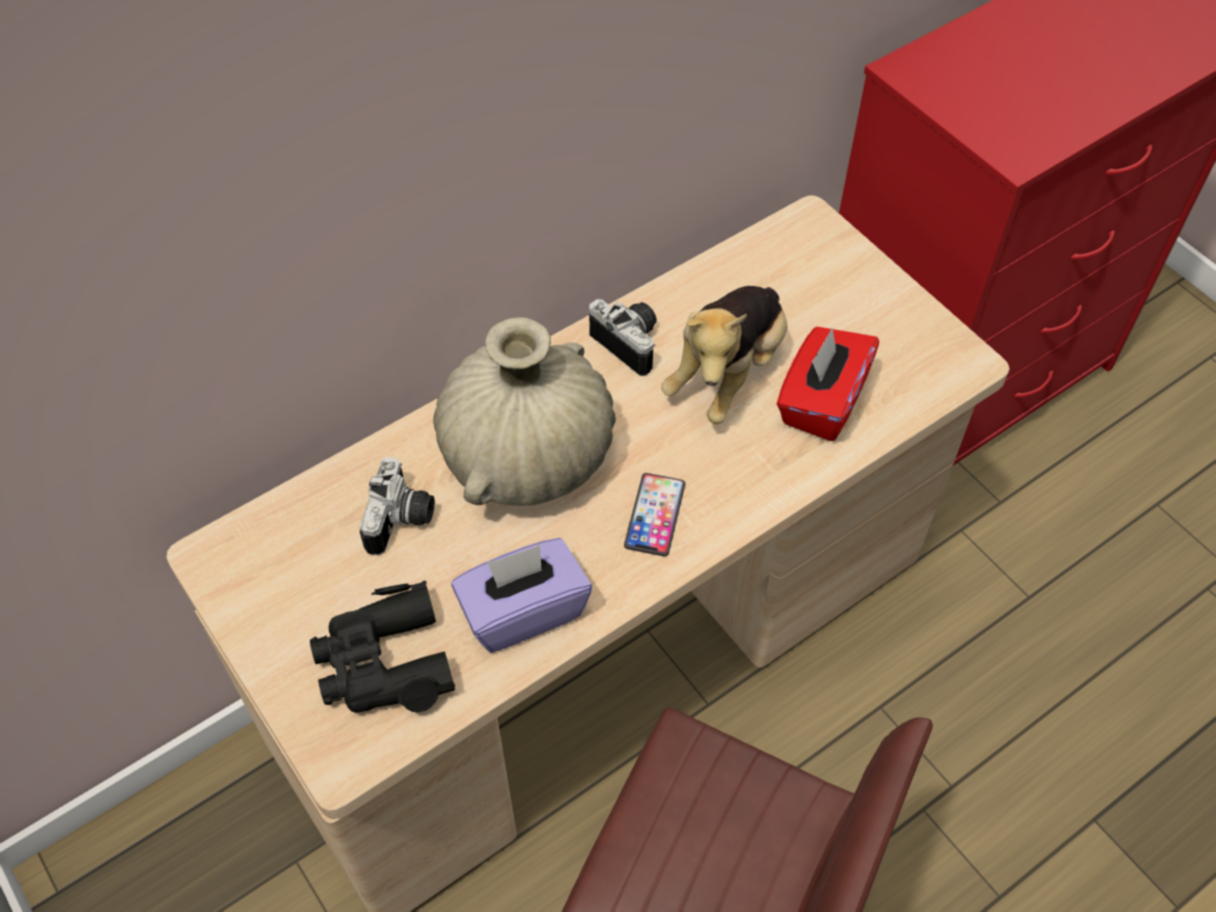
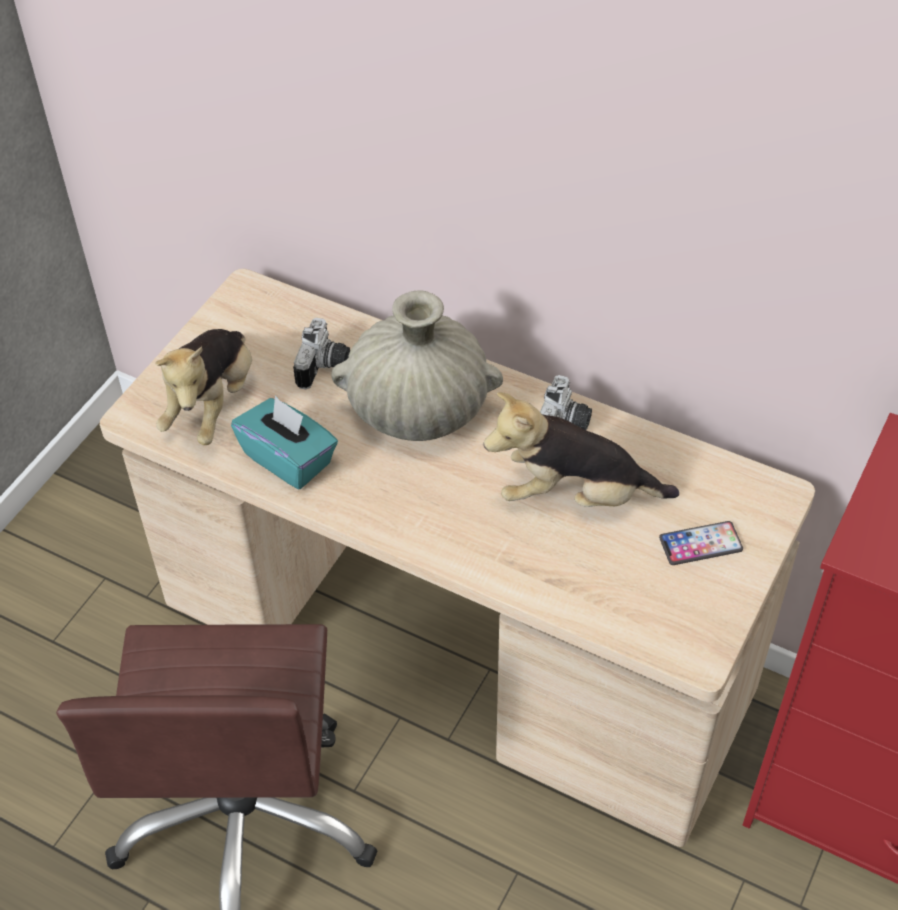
camera: 65 degrees right, 5 degrees down
black binoculars [310,581,455,713] -> plush toy [155,329,252,445]
camera [360,457,435,556] -> camera turned 60 degrees counterclockwise [293,318,350,389]
purple tissue box [451,538,592,653] -> turquoise tissue box [231,396,338,489]
phone [624,473,685,556] -> phone moved to [659,521,743,565]
red tissue box [777,327,879,441] -> none

